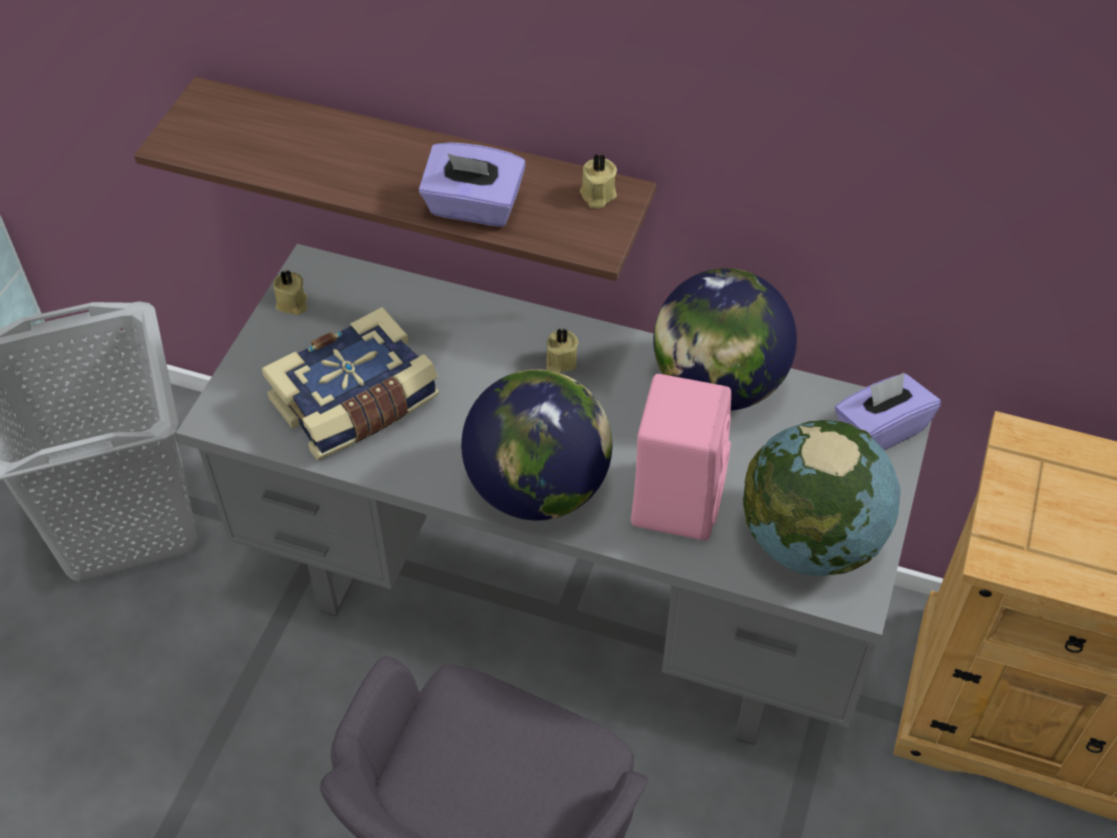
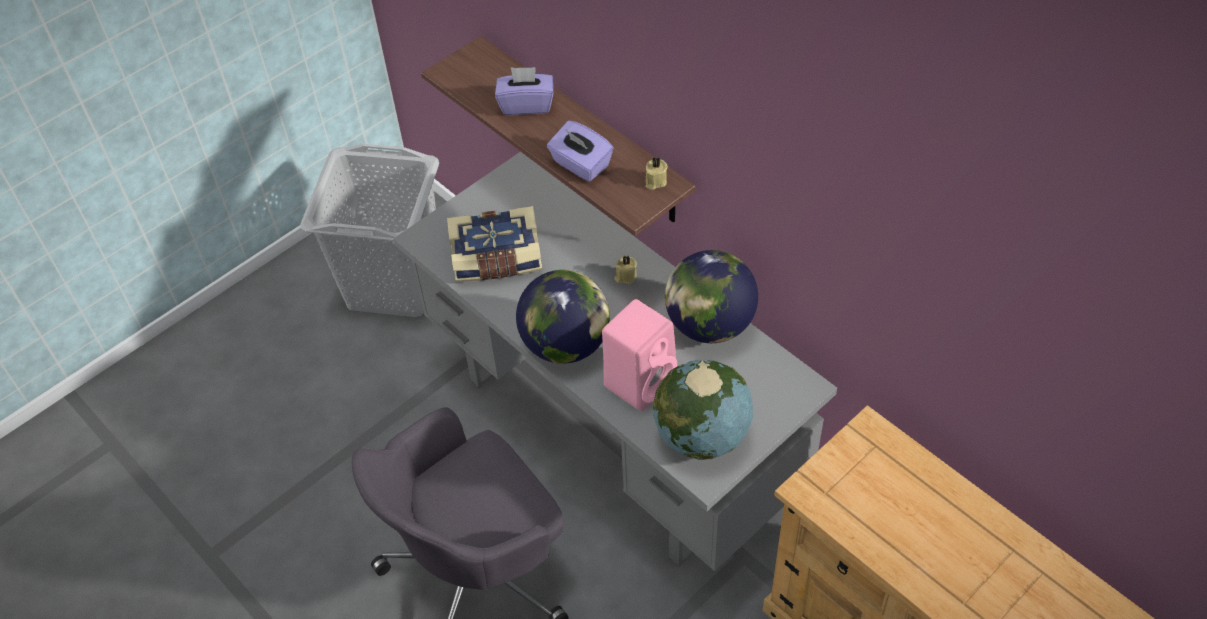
camera: 30 degrees right, 0 degrees up
beige candle [273,270,308,315] -> none
purple tissue box [835,373,941,450] -> purple tissue box moved to [495,67,553,115]

